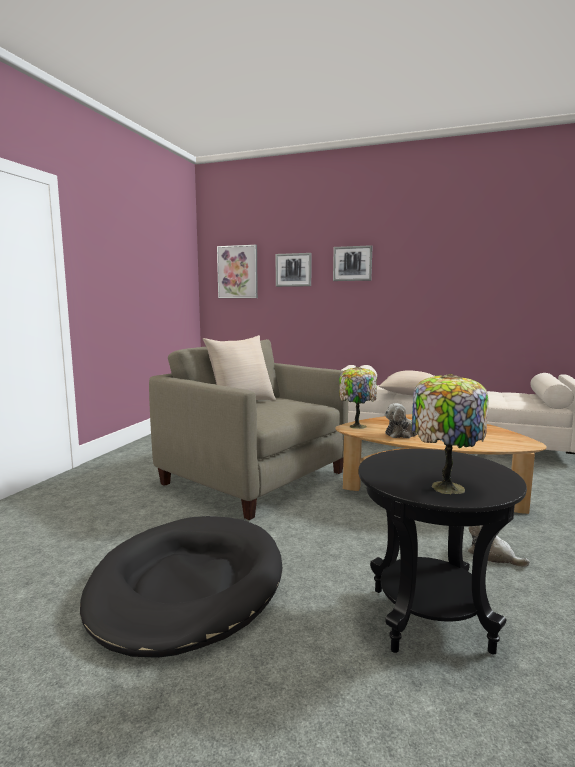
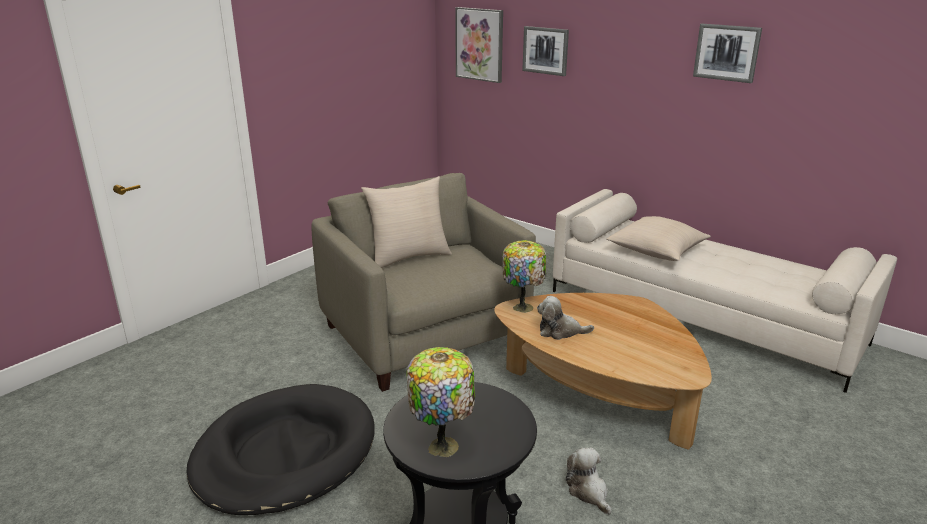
camera: 20 degrees right, 15 degrees up
picture [333,245,372,281] -> picture moved to [693,24,762,83]

